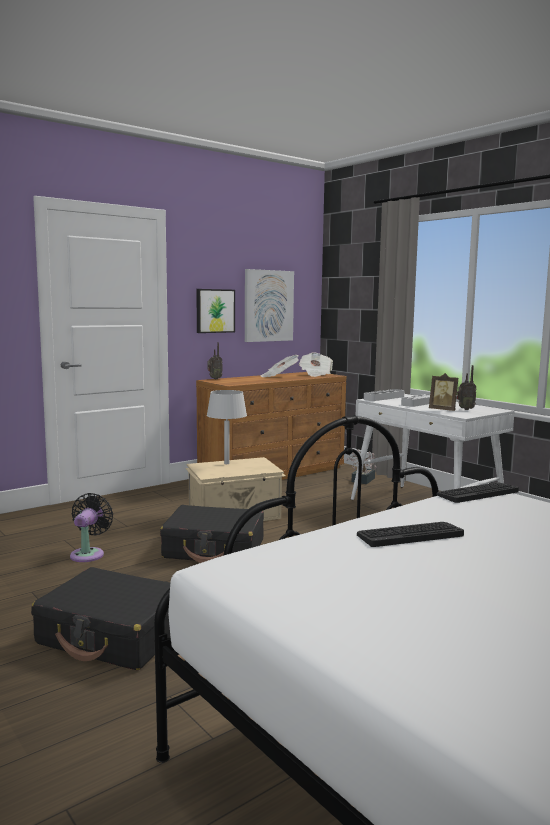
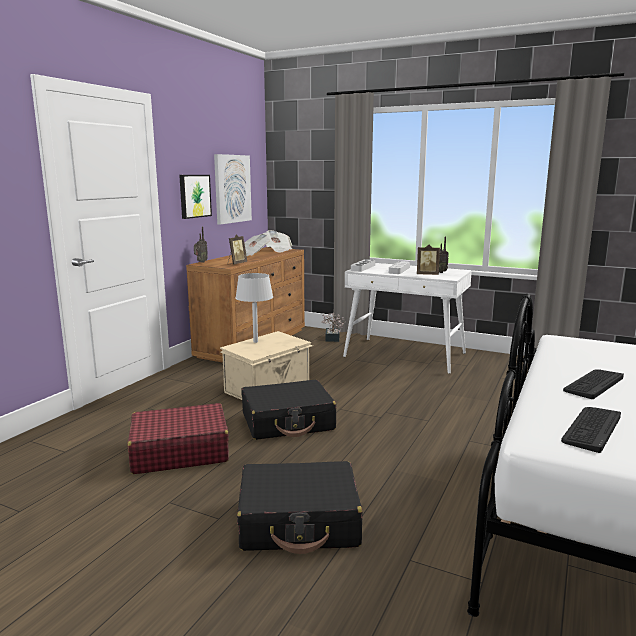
camera: 25 degrees left, 5 degrees up
black fan [70,493,113,562] -> red suitcase [128,403,229,474]
keyboard [436,482,519,503] -> keyboard moved to [561,407,621,453]
none -> picture frame [228,234,247,265]

